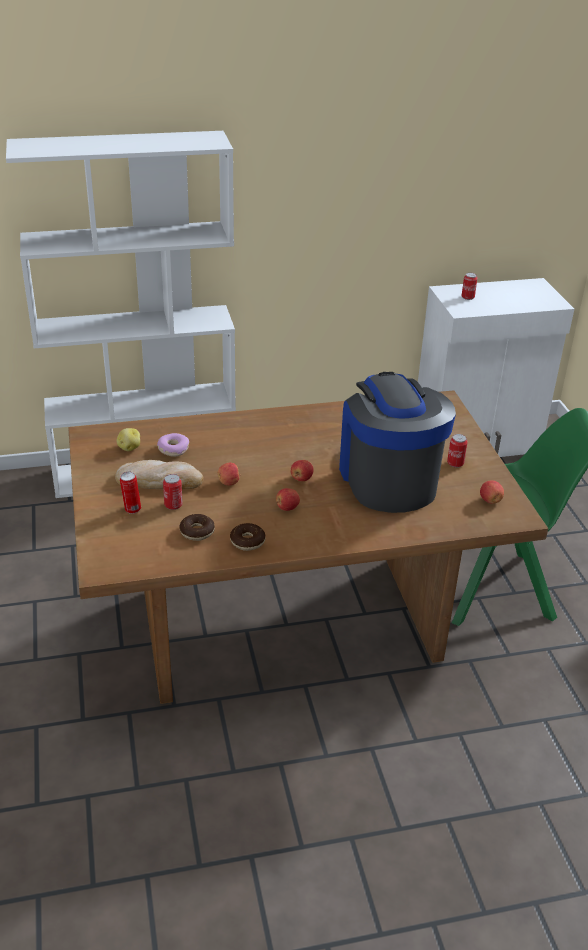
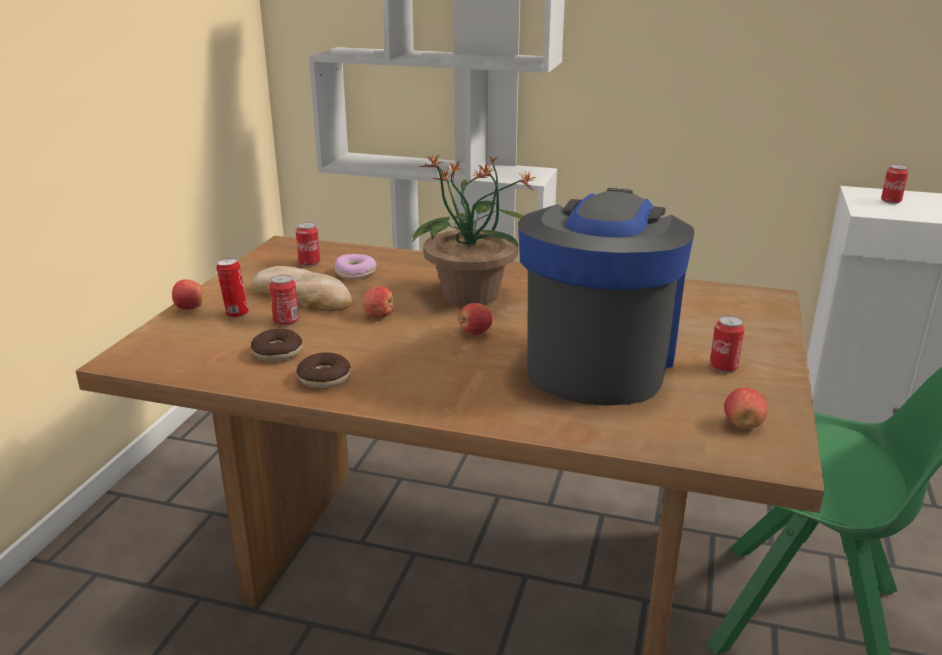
camera: 30 degrees right, 10 degrees down
potato [117,428,140,451] -> can [296,222,320,266]
apple [276,488,300,511] -> apple moved to [172,279,204,310]
none -> potted plant [413,155,537,306]

